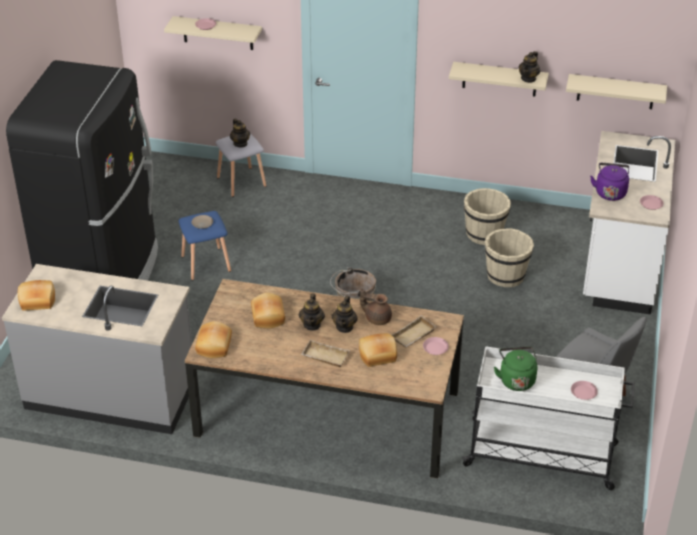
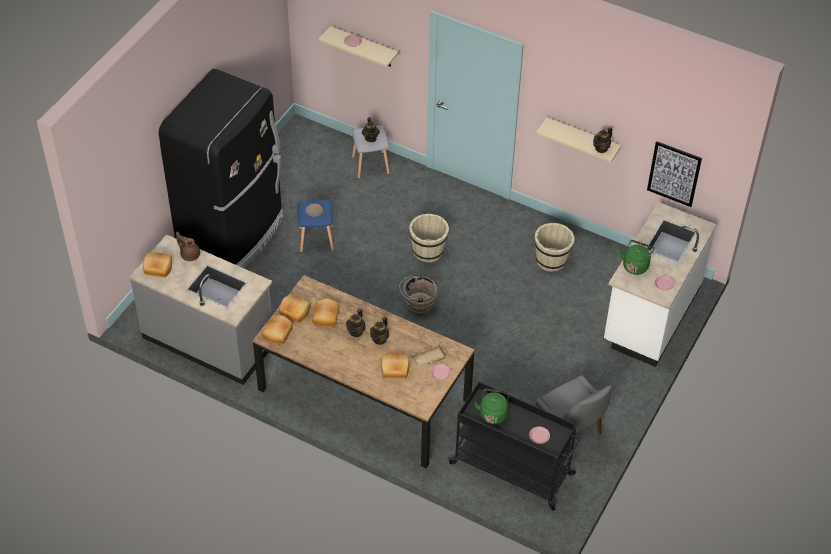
camera: 15 degrees right, 10 degrees up
beige tray [301,340,350,367] -> none
brown teapot [360,289,392,325] -> brown teapot moved to [176,232,200,261]
white cart [462,346,635,490] -> black cart [448,381,581,511]
beige bucket [485,228,534,287] -> beige bucket moved to [409,214,449,262]
beige shelf [566,74,667,109] -> picture [647,141,702,207]
purple kettle [590,163,629,201] -> green kettle [619,240,654,275]
none -> bread [279,294,311,323]

